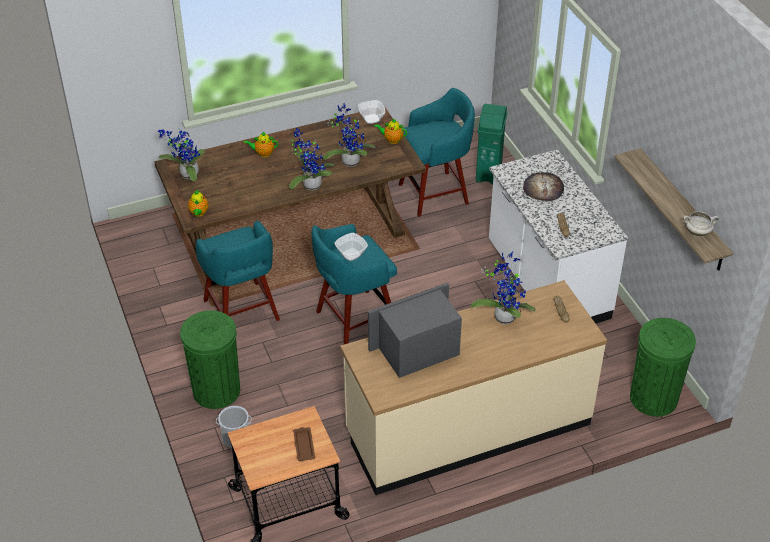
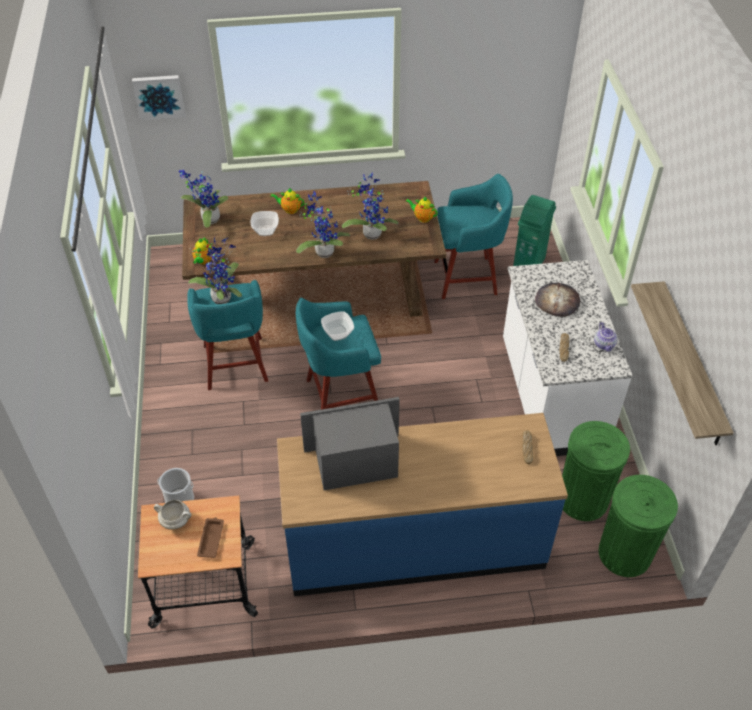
camera: 15 degrees right, 5 degrees up
green trash can [180,310,240,409] -> green trash can moved to [562,421,630,521]
beige counter [340,280,607,495] -> blue counter [277,413,568,596]
bowl [358,100,386,124] -> bowl moved to [251,211,279,236]
potted plant [471,251,536,324] -> potted plant moved to [188,238,242,304]
white cooking pot [683,211,719,236] -> white cooking pot moved to [154,500,191,529]
none -> picture [132,75,185,120]
none -> teapot [594,322,617,352]

